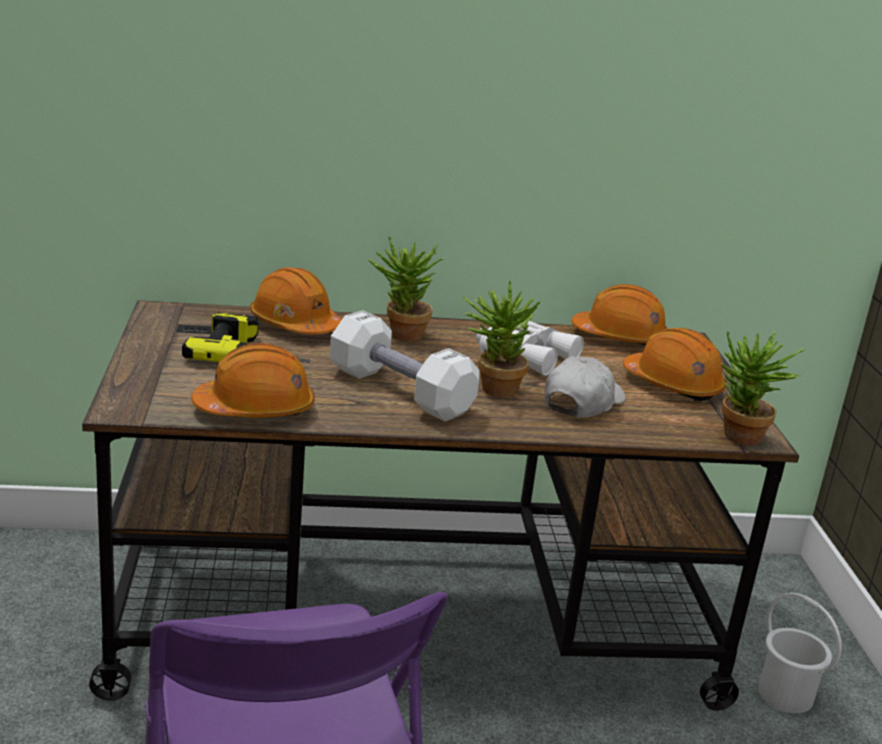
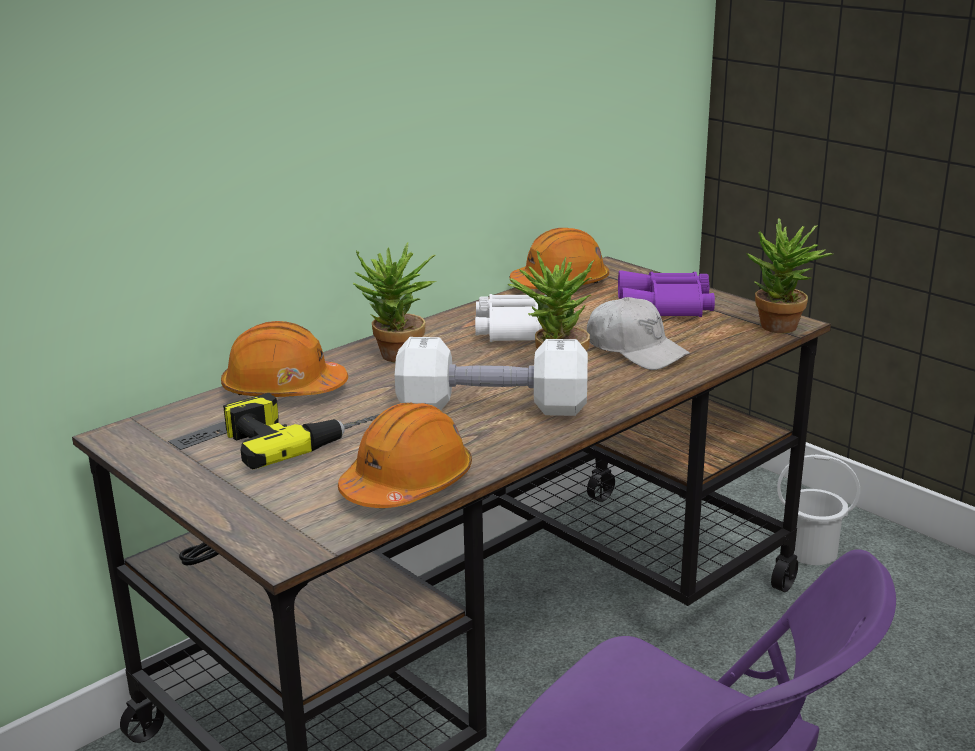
camera: 35 degrees left, 0 degrees up
white cap [545,356,625,418] -> white cap turned 135 degrees clockwise [587,297,690,370]
orange hard hat [623,328,727,401] -> purple binoculars [618,271,715,317]

